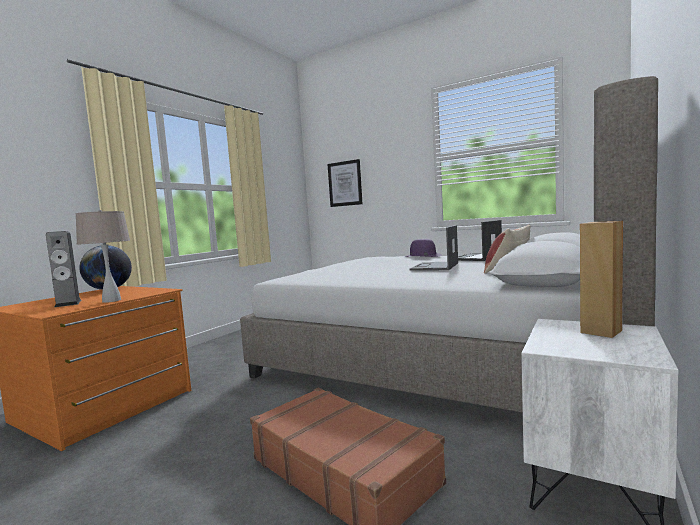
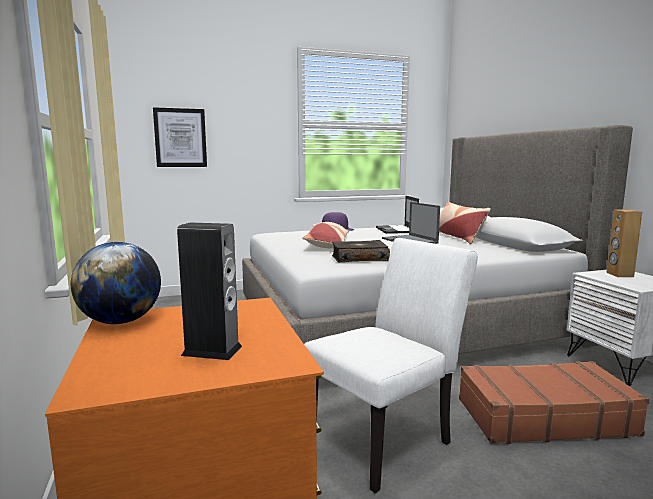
camera: 50 degrees left, 5 degrees up
beige table lamp [75,210,130,303] -> none
none -> pillow [302,222,349,249]
none -> white chair [304,238,478,493]
none -> book [332,240,390,262]

